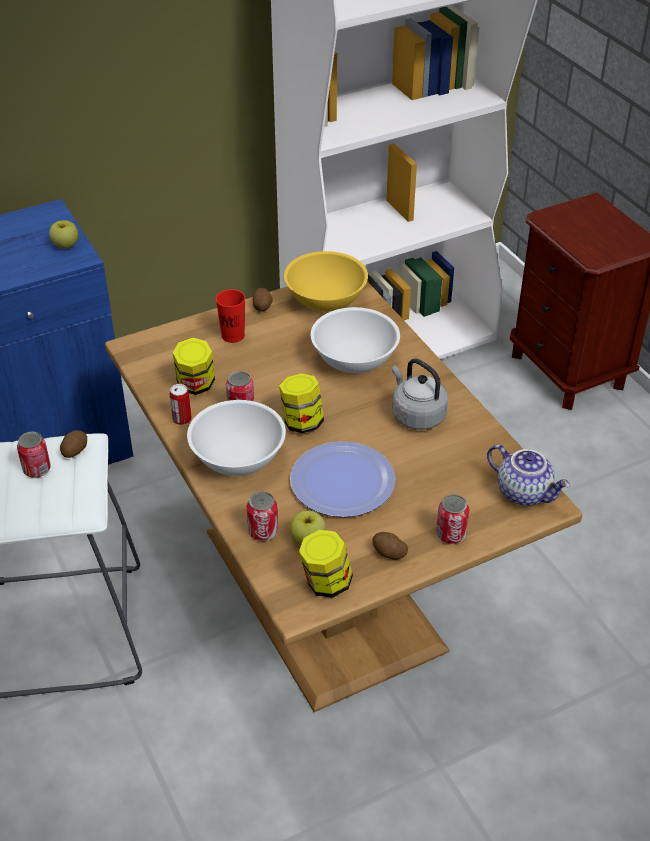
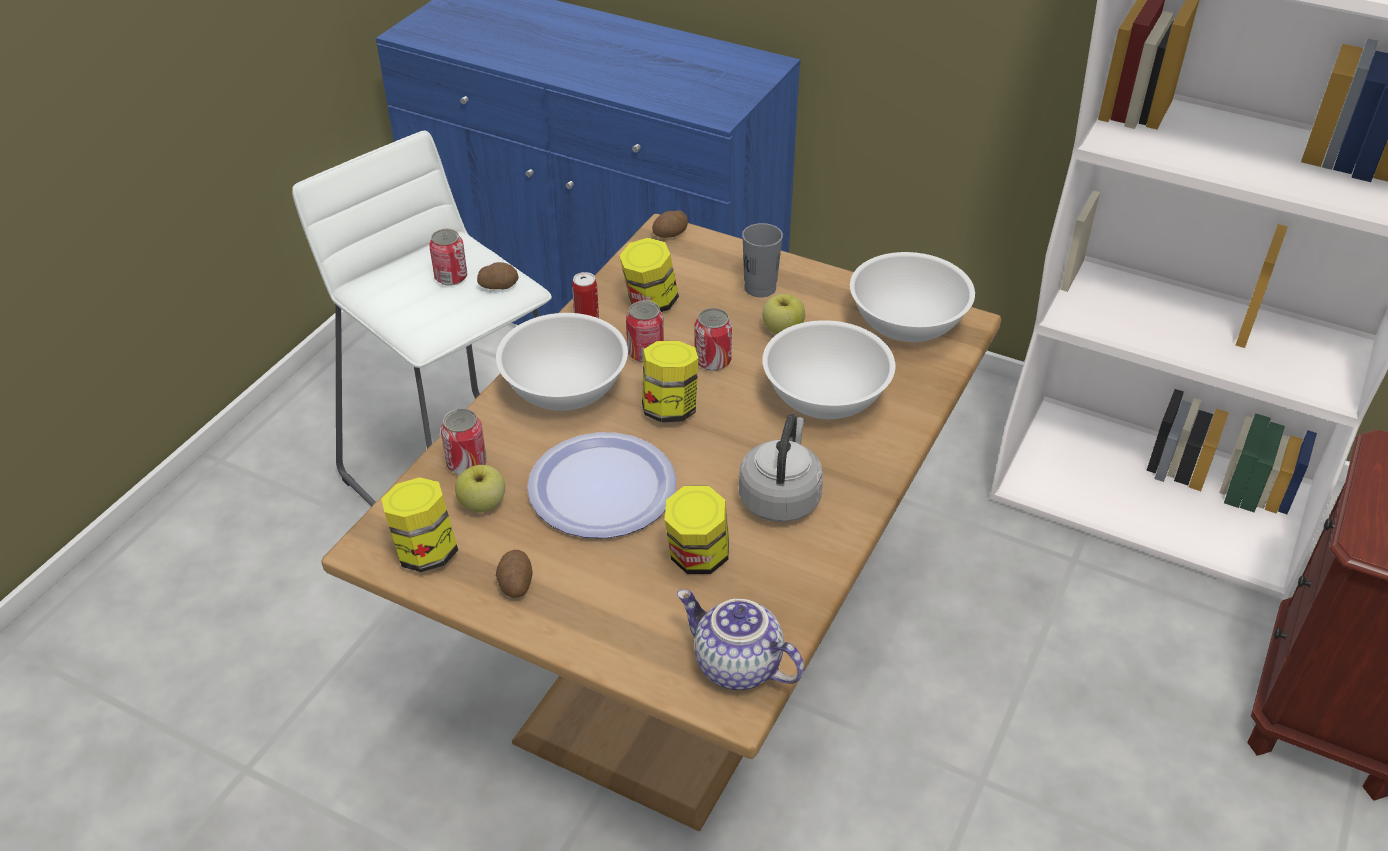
camera: 55 degrees right, 0 degrees up
apple [49,220,78,249] -> apple moved to [762,294,805,334]
red cup [216,289,245,343] -> grey cup [742,223,783,298]
potato [252,288,273,312] -> potato moved to [652,210,688,238]
yellow bowl [284,251,368,312] -> white bowl [850,252,975,342]
can [436,494,469,544] -> can moved to [695,308,732,371]
teapot [487,444,570,506] -> teapot turned 120 degrees clockwise [677,589,804,690]
none -> jar [665,486,729,574]

